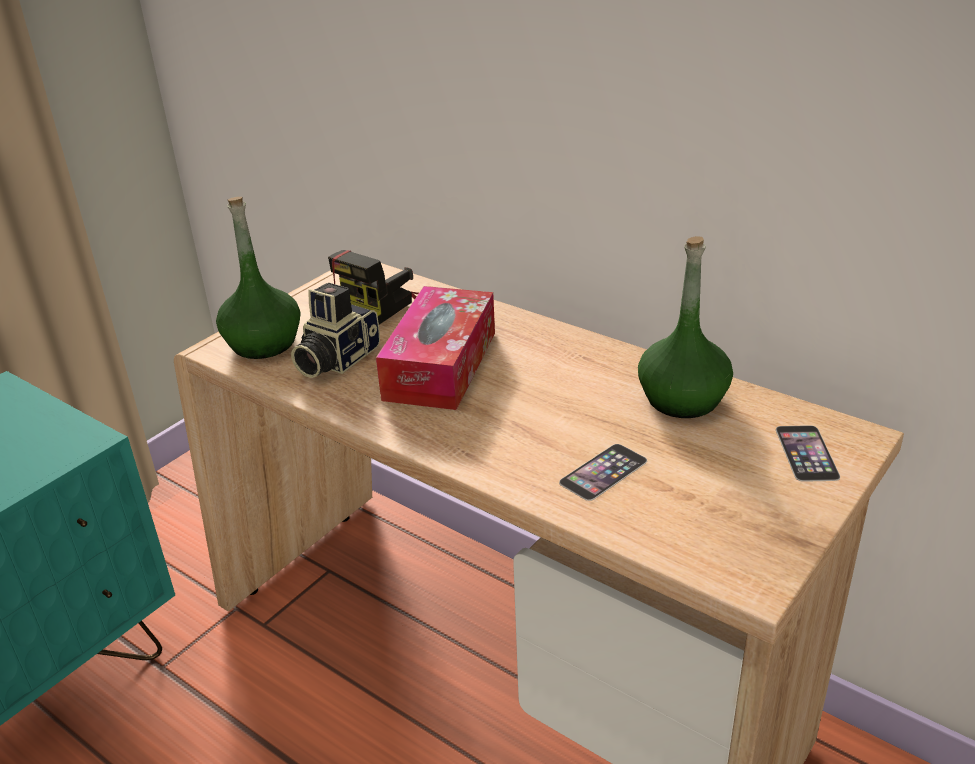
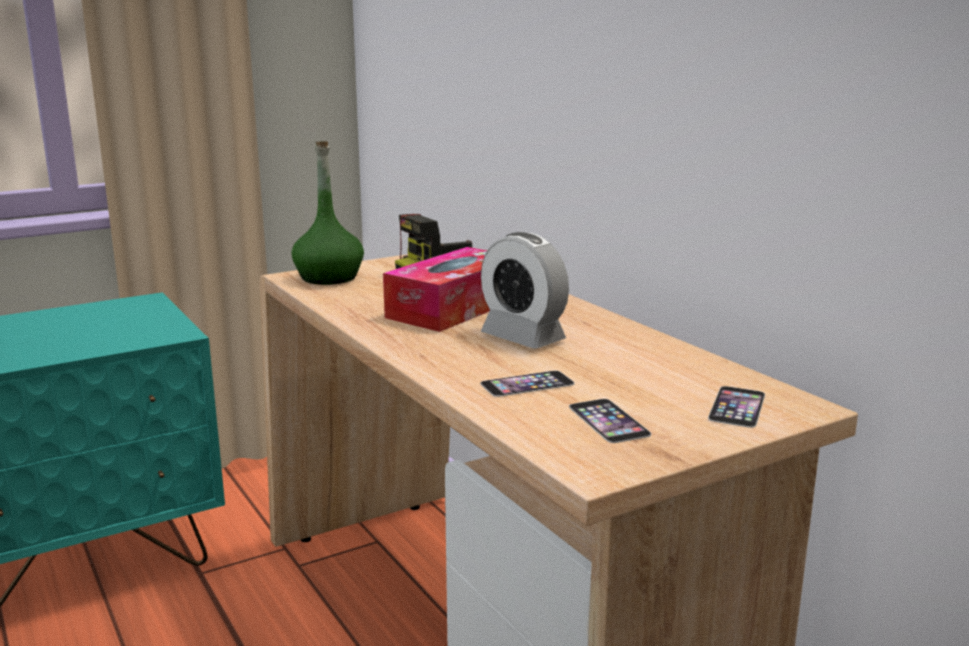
camera: 20 degrees right, 15 degrees down
camera [291,283,380,378] -> none
green bottle [638,236,733,418] -> none
none -> alarm clock [481,232,569,349]
none -> phone [569,399,651,443]

